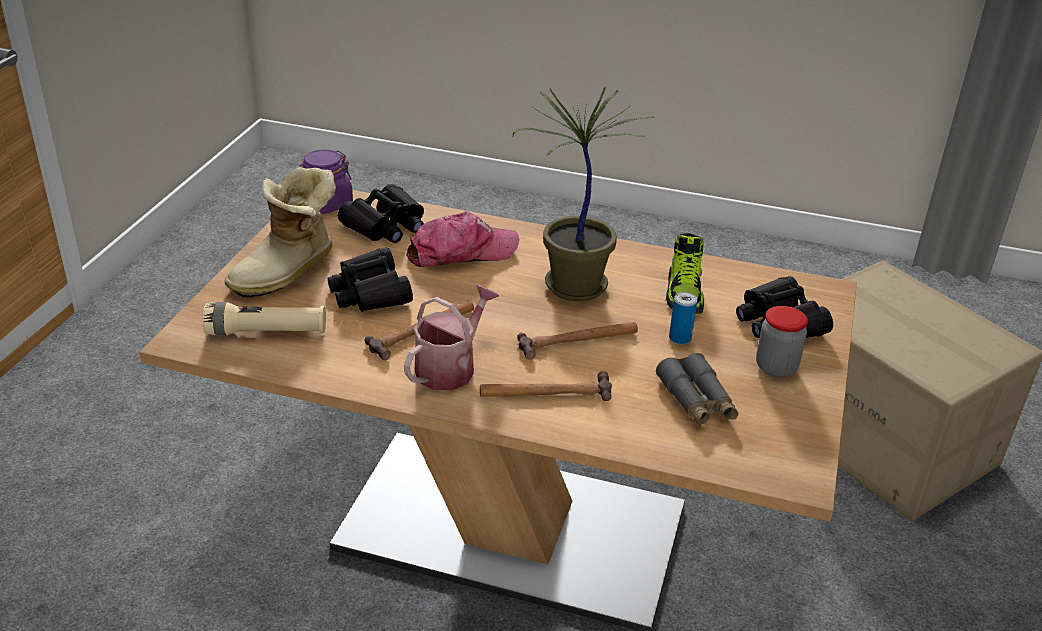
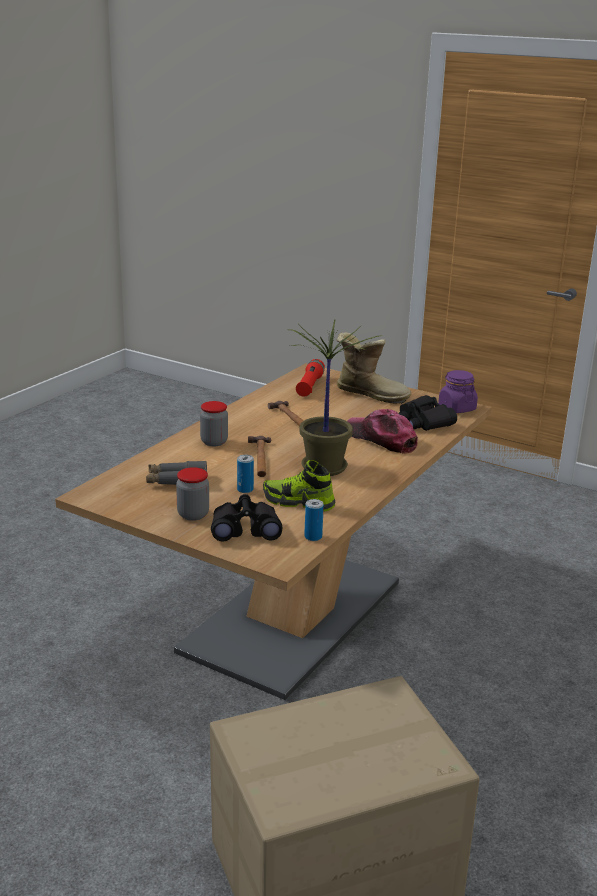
camera: 105 degrees right, 10 degrees down
beige flashlight [203,302,326,335] -> red flashlight [296,359,325,397]
boot [225,167,336,298] -> boot turned 150 degrees clockwise [336,332,411,404]
black binoculars [328,248,413,312] -> none
watering can [404,285,499,391] -> none
cap [406,211,519,267] -> cap turned 135 degrees clockwise [347,409,418,454]
hammer [480,371,612,401] -> jar [200,401,228,446]
none -> can [304,499,324,541]

